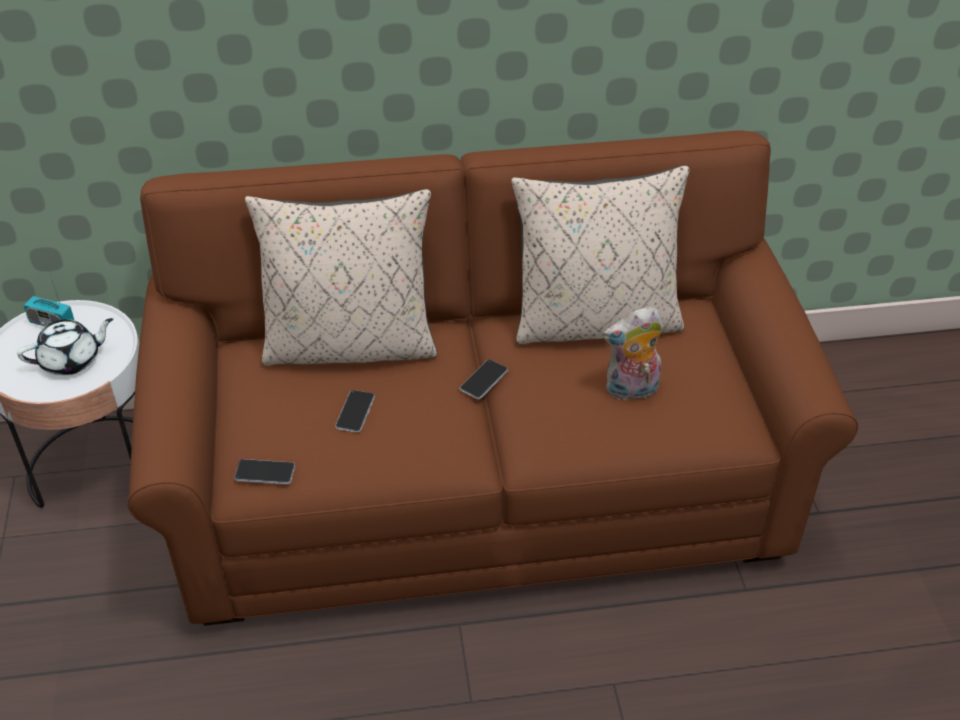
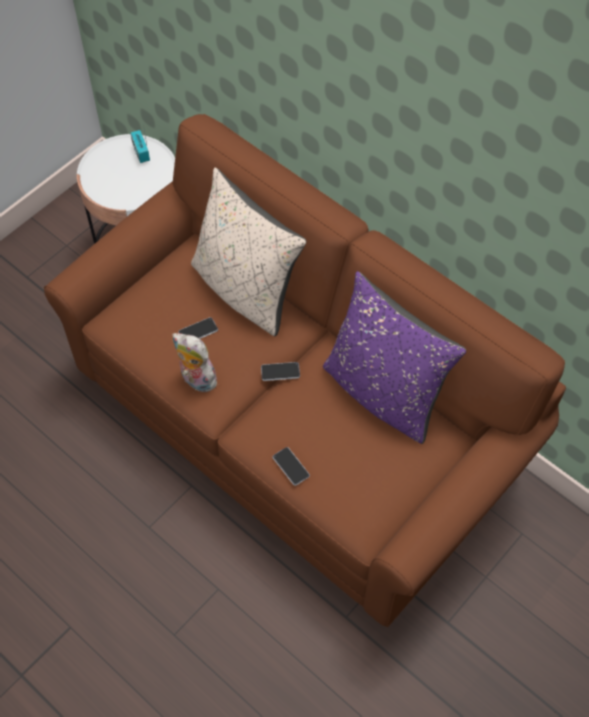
camera: 50 degrees right, 15 degrees up
white teapot [17,318,113,375] -> none
phone [234,459,295,485] -> phone moved to [273,447,310,486]
beige pillow [511,165,689,344] -> purple pillow [323,271,466,444]
plush toy [603,307,663,400] -> plush toy moved to [172,333,217,392]

